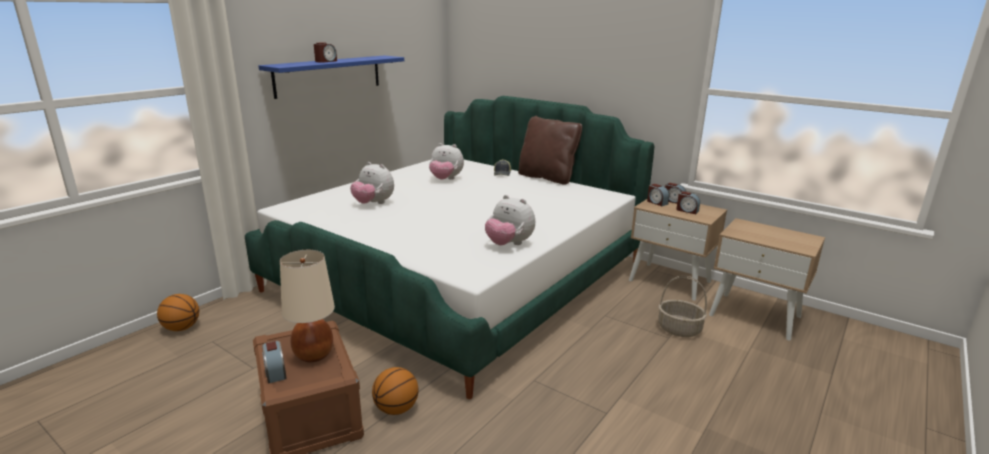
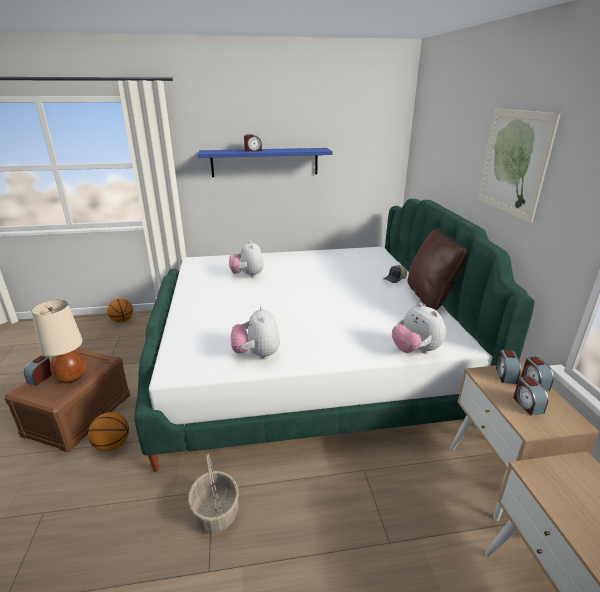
camera: 45 degrees right, 5 degrees up
plush toy [429,143,464,180] -> plush toy moved to [392,303,446,354]
basket [658,276,707,337] -> basket moved to [188,453,239,533]
none -> picture [477,109,561,223]

